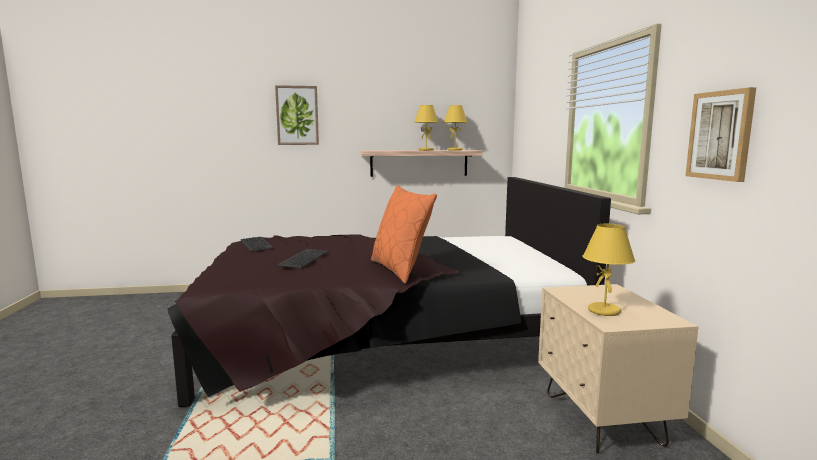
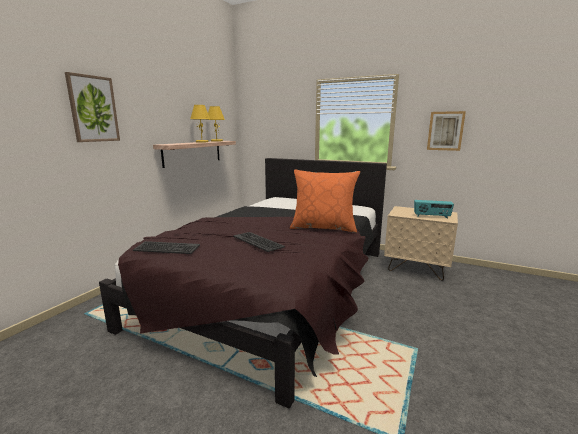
camera: 55 degrees left, 5 degrees up
yellow table lamp [582,224,635,316] -> radio [414,200,454,218]

